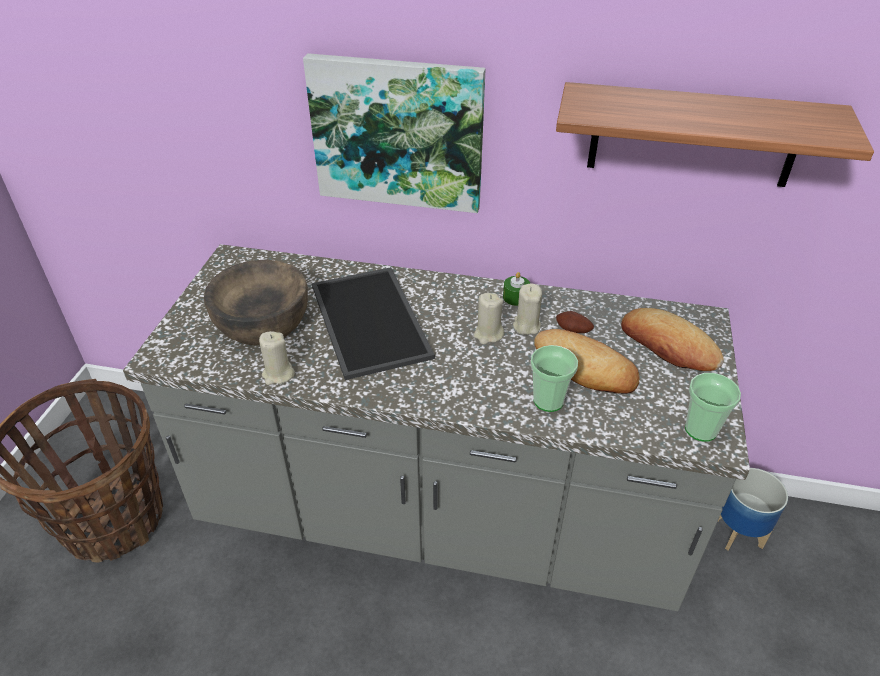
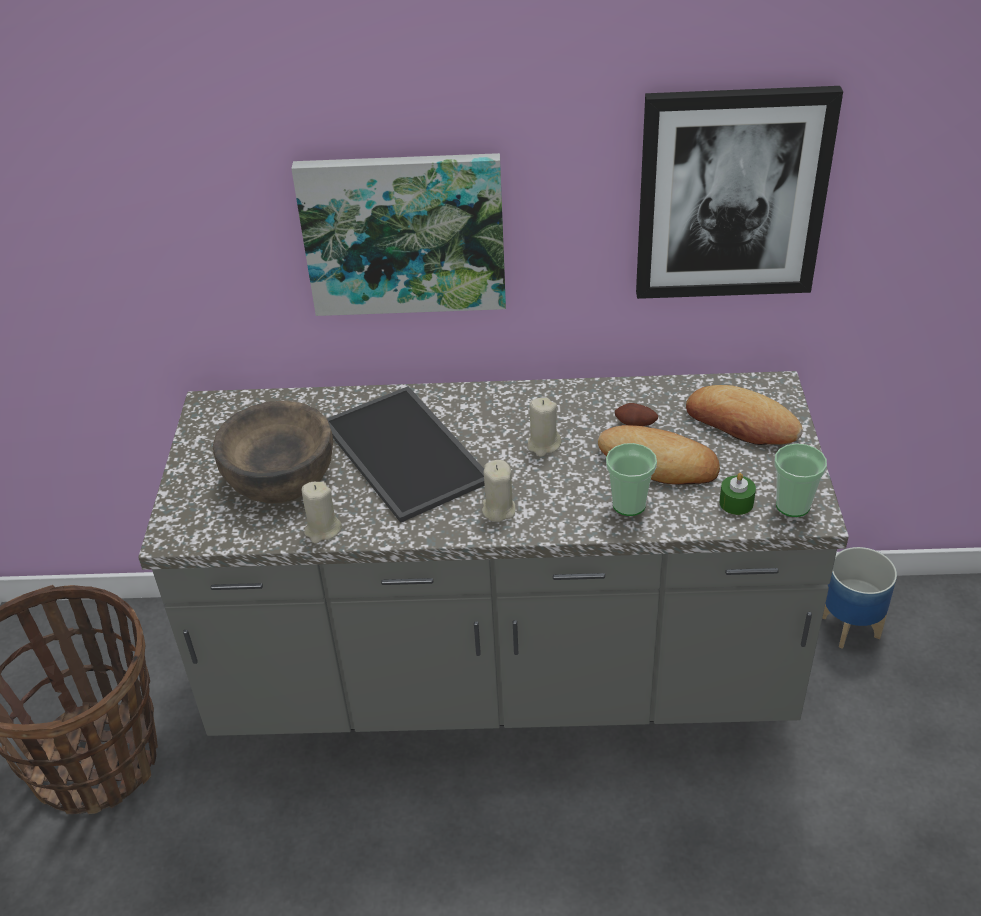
camera: 10 degrees left, 0 degrees up
green candle [503,272,530,306] -> green candle moved to [719,473,756,515]
beige candle [513,284,542,335] -> beige candle moved to [482,460,516,522]
shelf [556,82,874,187] -> picture [636,86,843,299]

